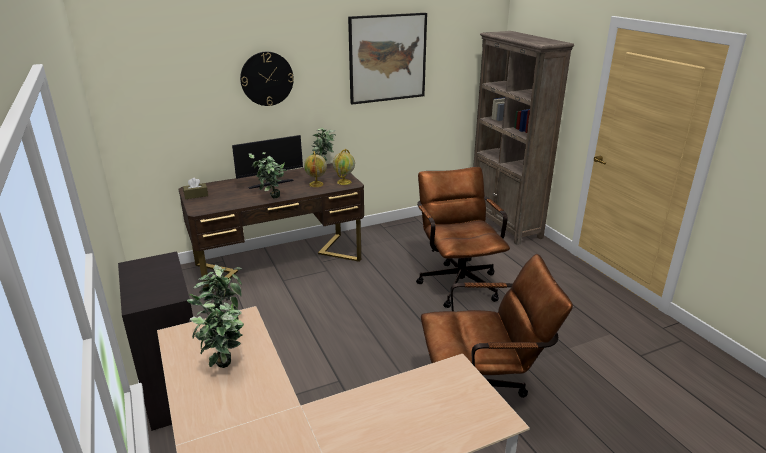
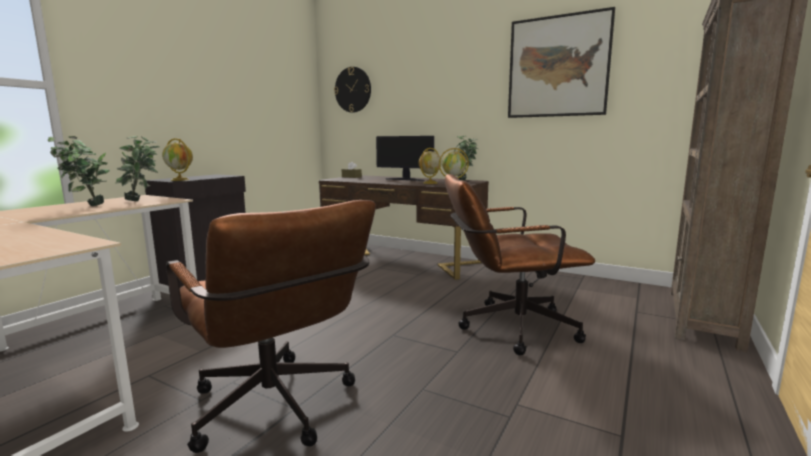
camera: 55 degrees right, 15 degrees down
wall clock [240,52,294,106] -> wall clock moved to [334,67,371,113]
potted plant [249,152,287,199] -> none
brown office chair [416,167,510,308] -> brown office chair turned 135 degrees counterclockwise [445,174,595,355]
none -> globe [162,138,193,181]

